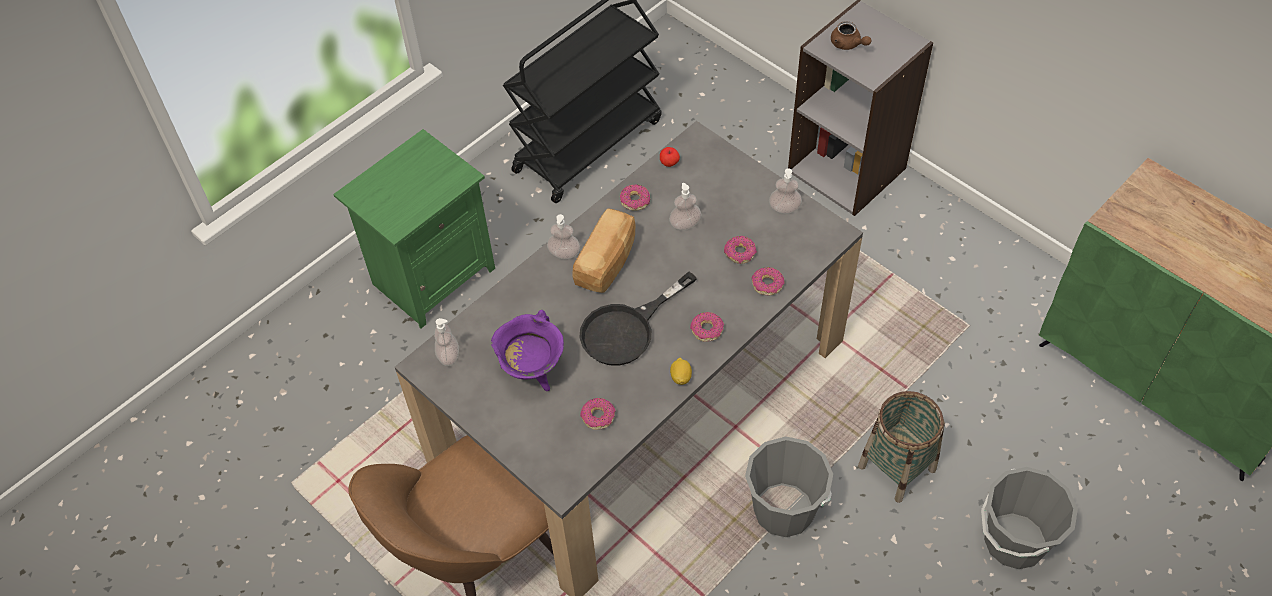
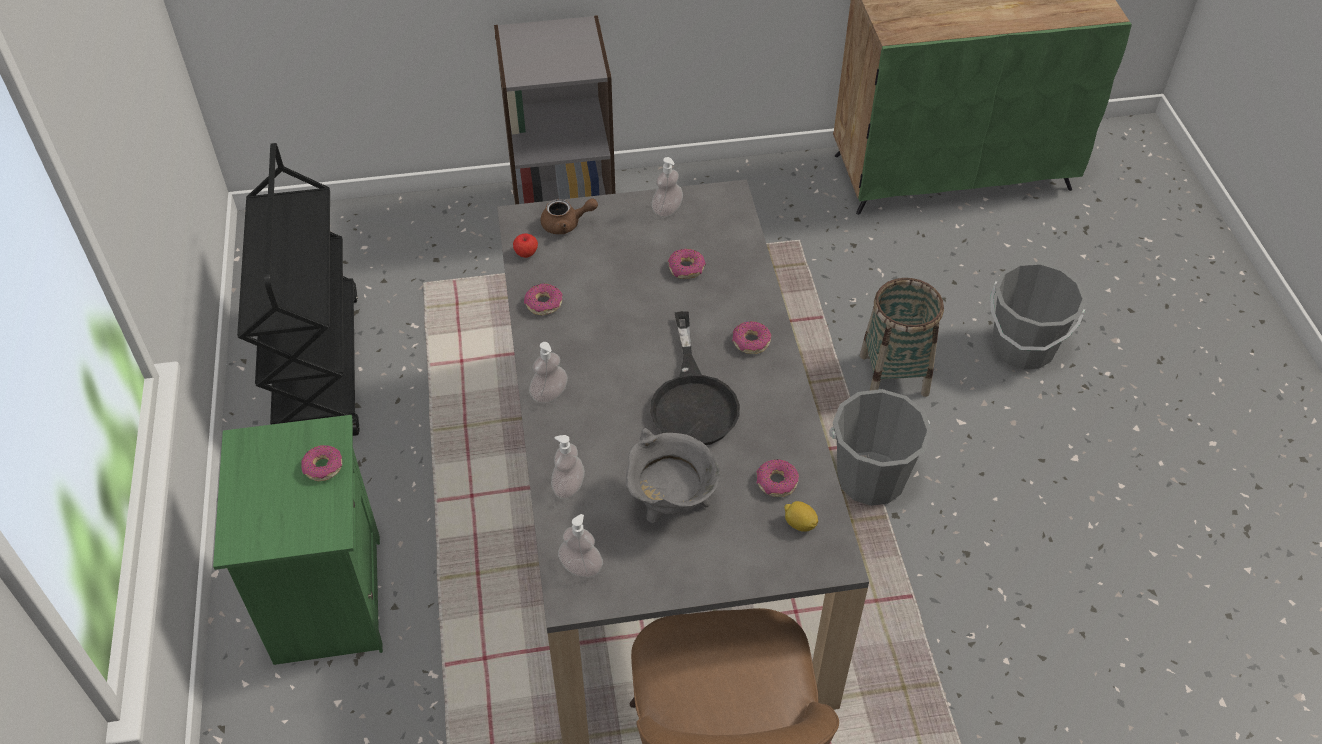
camera: 55 degrees left, 5 degrees down
purple cooking pot [491,310,564,391] -> grey cooking pot [626,428,720,523]
bread [572,208,635,293] -> none
soap dispenser [669,183,702,230] -> soap dispenser moved to [551,435,585,499]
lemon [670,358,692,385] -> lemon moved to [784,501,818,532]
donut [752,267,785,295] -> donut moved to [301,445,342,481]
brown teapot [831,21,872,50] -> brown teapot moved to [541,198,598,234]

